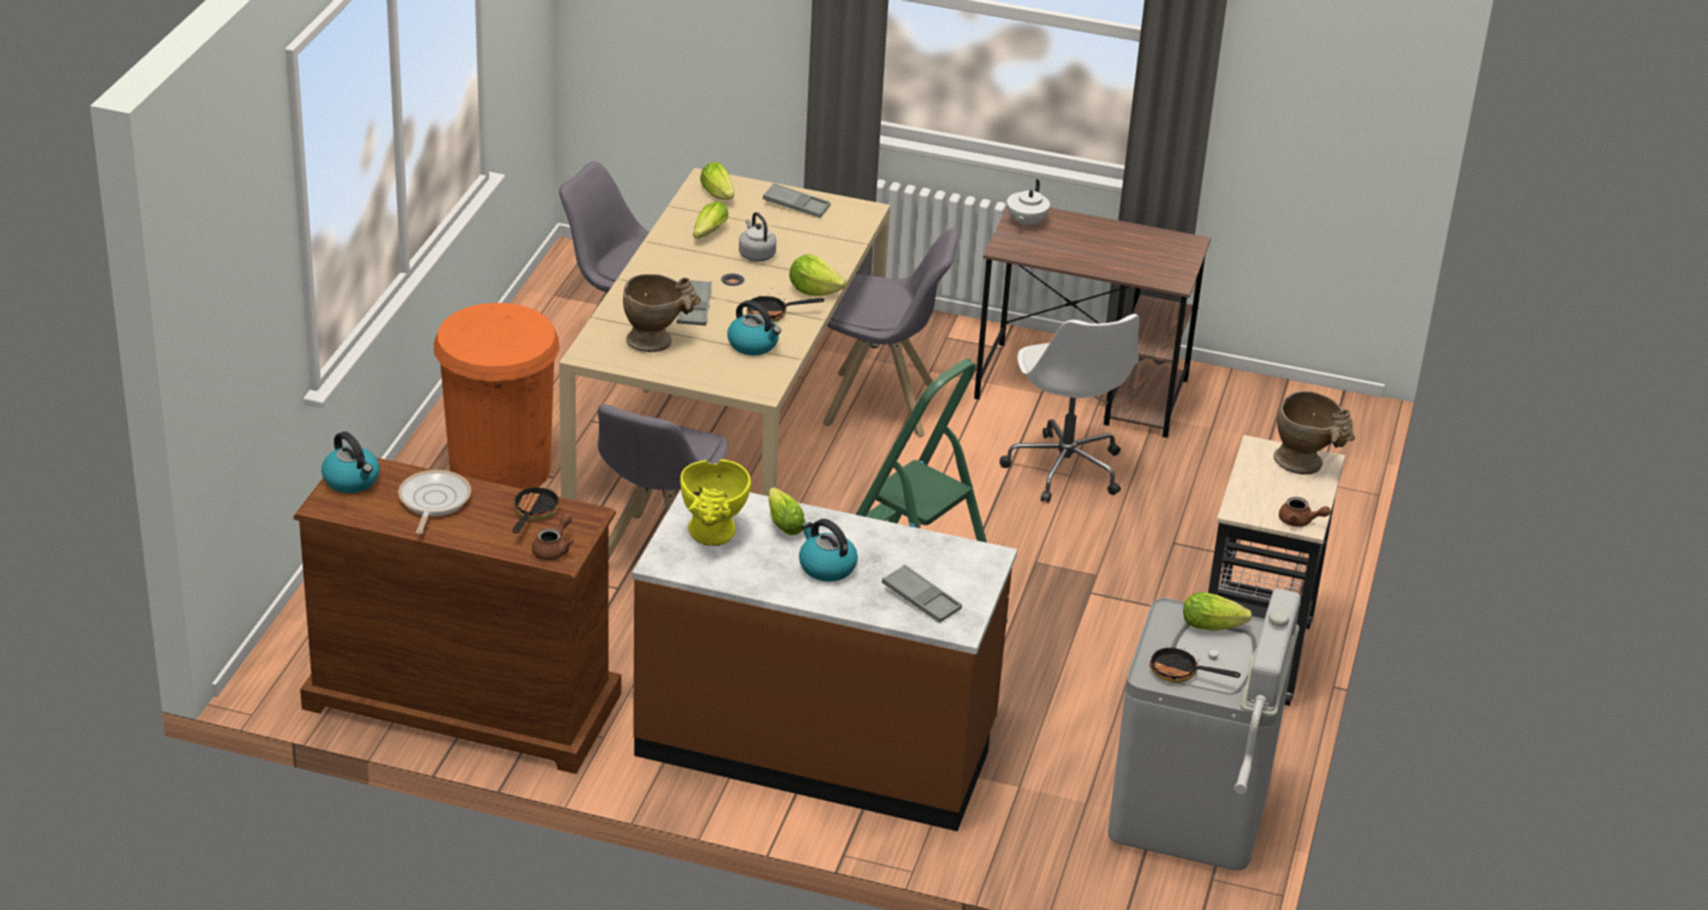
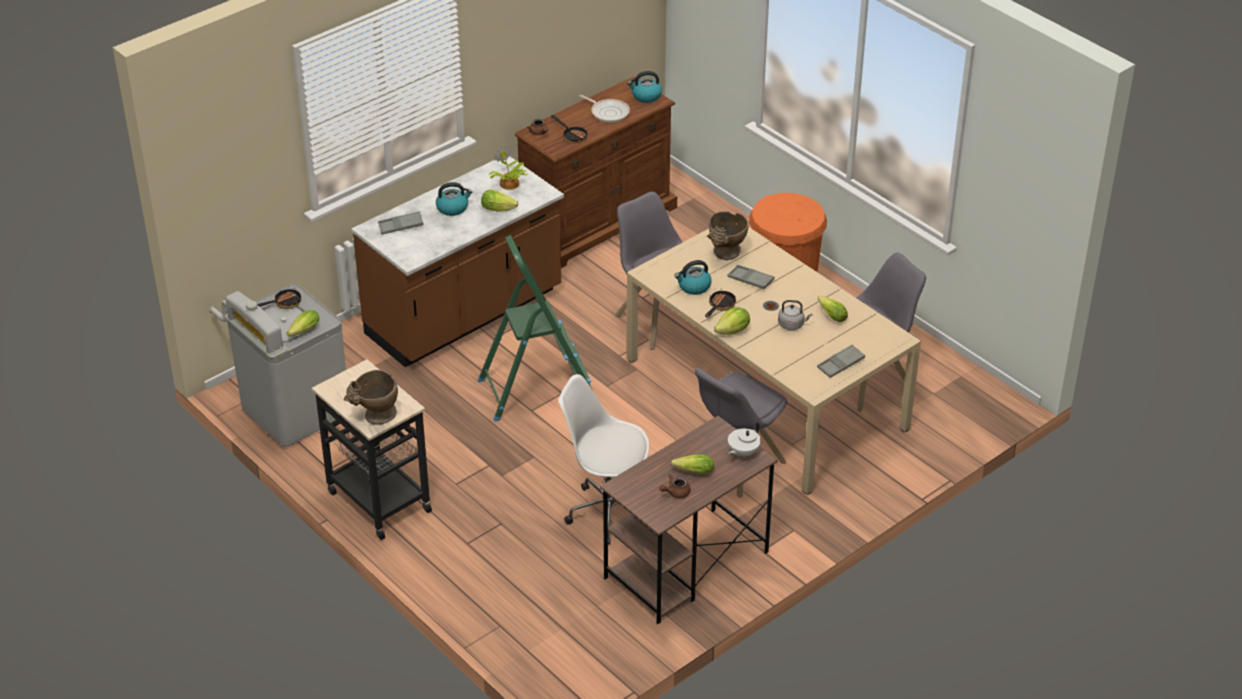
camera: 125 degrees right, 5 degrees up
yellow vase [680,459,751,546] -> potted plant [490,146,528,190]
lettuce [700,162,734,200] -> lettuce moved to [671,454,714,474]
white teapot [1007,179,1050,228] -> white teapot turned 105 degrees counterclockwise [728,422,761,457]
brown teapot [1279,497,1331,527] -> brown teapot moved to [659,474,691,498]

